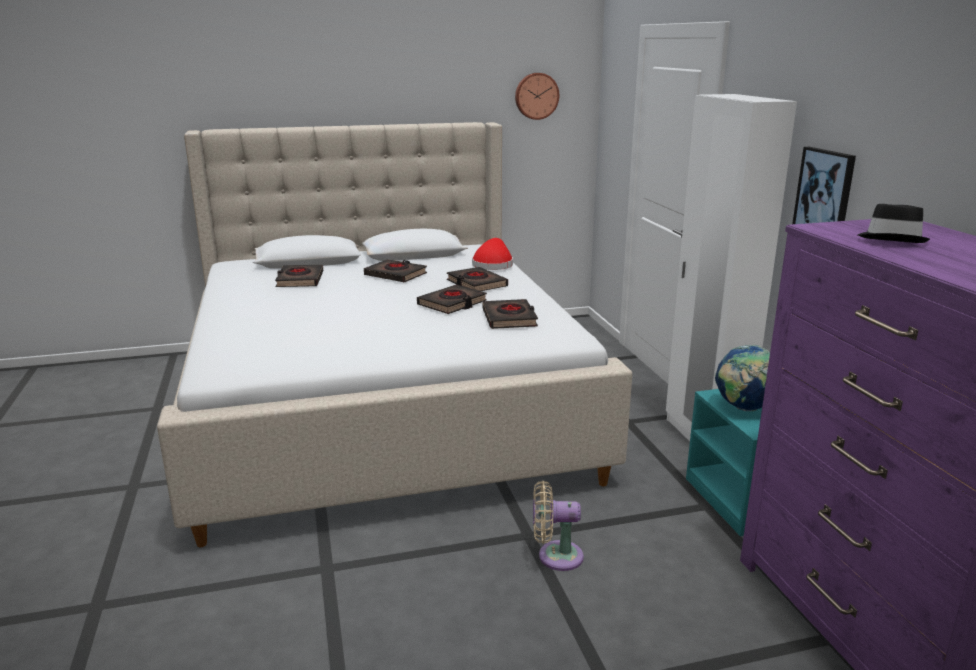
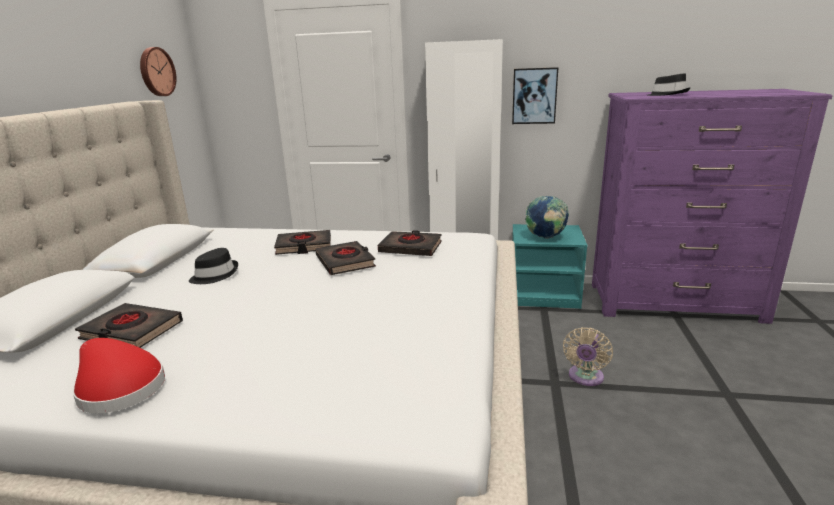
camera: 65 degrees left, 0 degrees up
black book [364,259,427,282] -> black hat [189,248,238,284]
red hat [472,238,513,270] -> red hat moved to [72,338,165,413]

